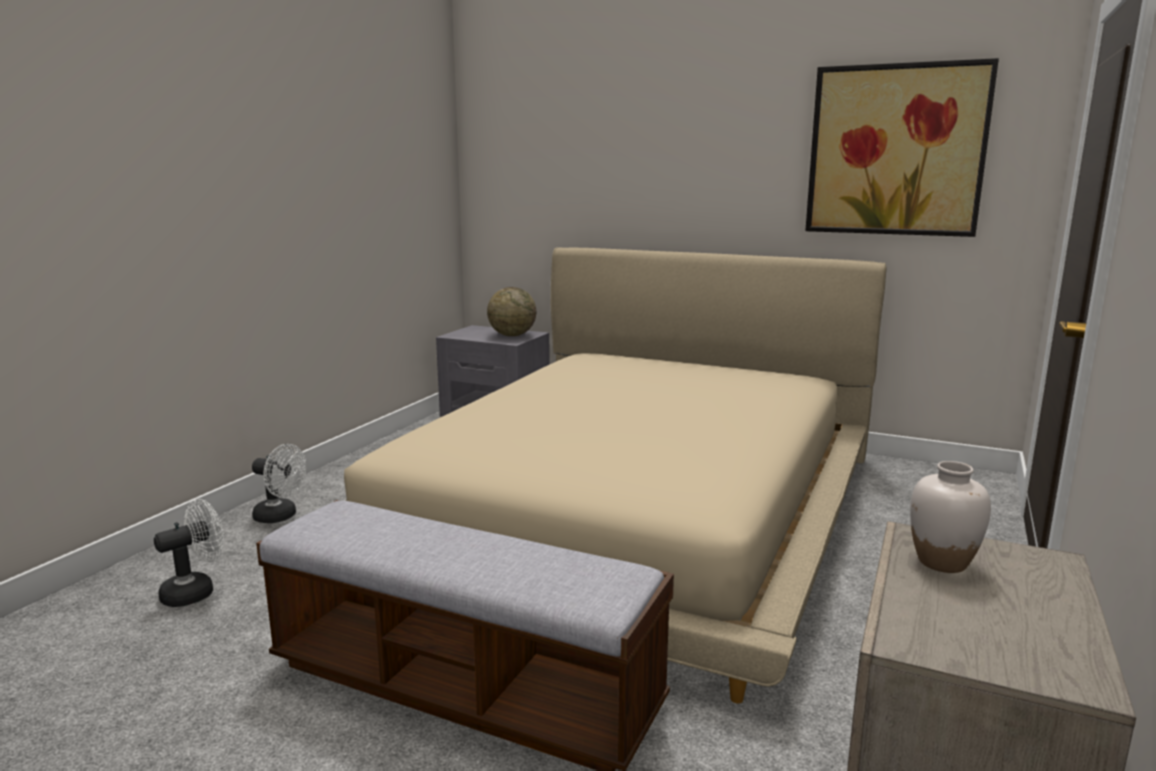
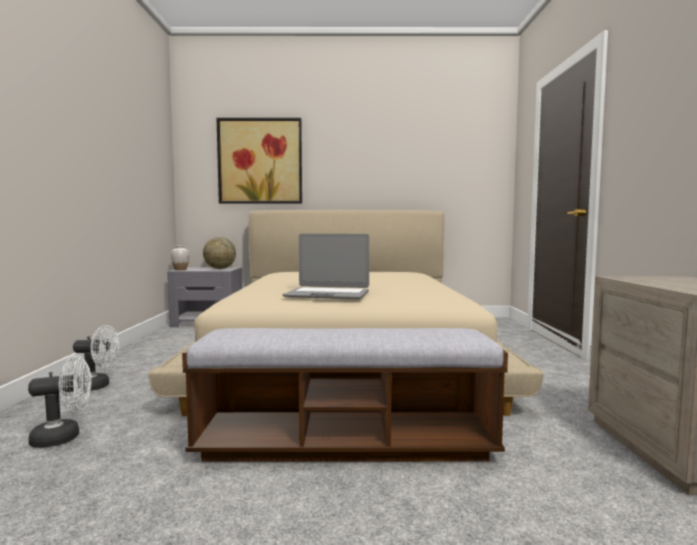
camera: 25 degrees left, 10 degrees down
white fan [154,499,224,607] -> white fan turned 45 degrees clockwise [28,355,91,448]
picture [805,58,999,237] -> picture moved to [217,118,302,204]
white vase [910,461,991,573] -> white vase moved to [171,245,189,270]
none -> laptop [283,234,369,299]

